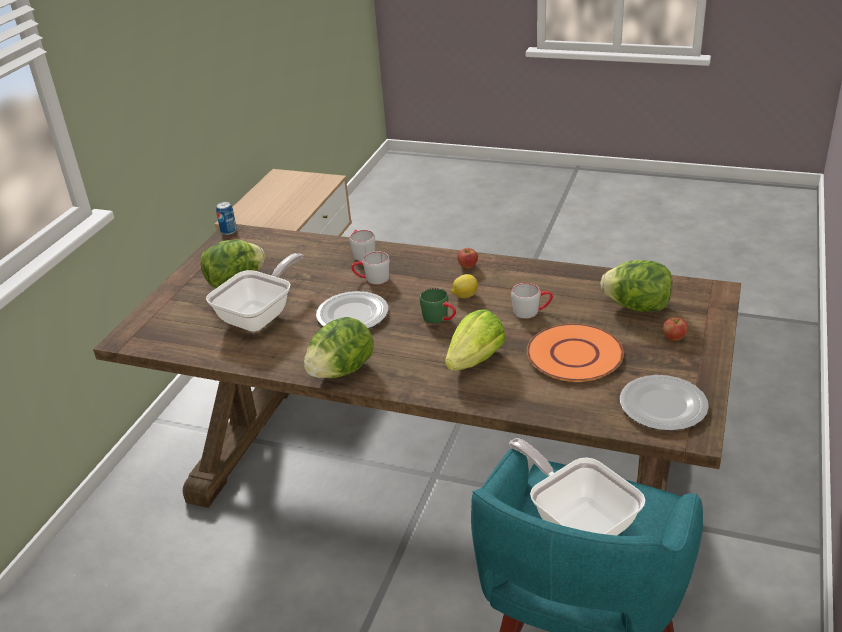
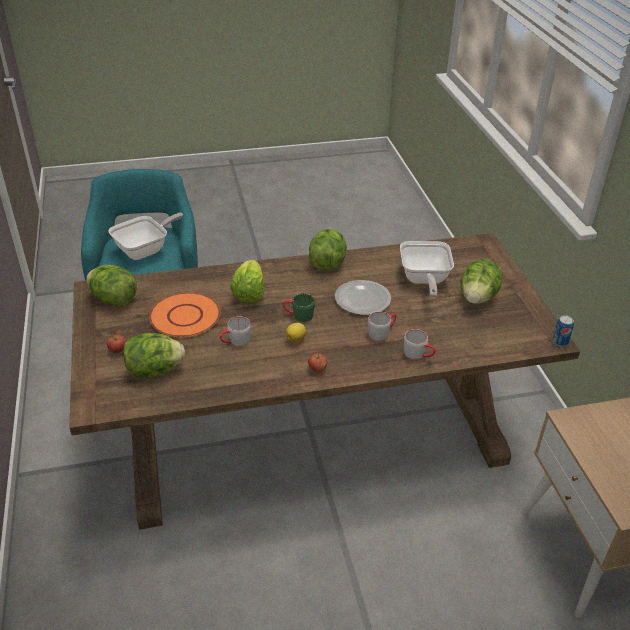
camera: 145 degrees right, 5 degrees up
frying pan [509,438,645,535] -> frying pan turned 60 degrees counterclockwise [108,212,183,260]
plate [620,375,709,431] -> lettuce [86,265,137,307]

